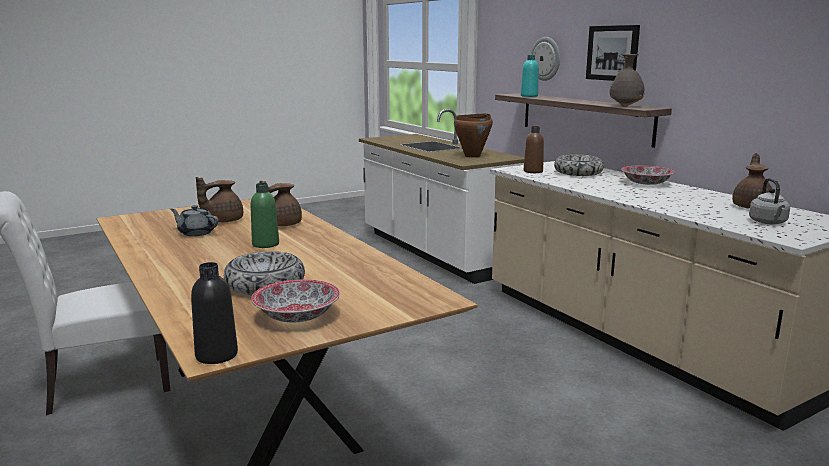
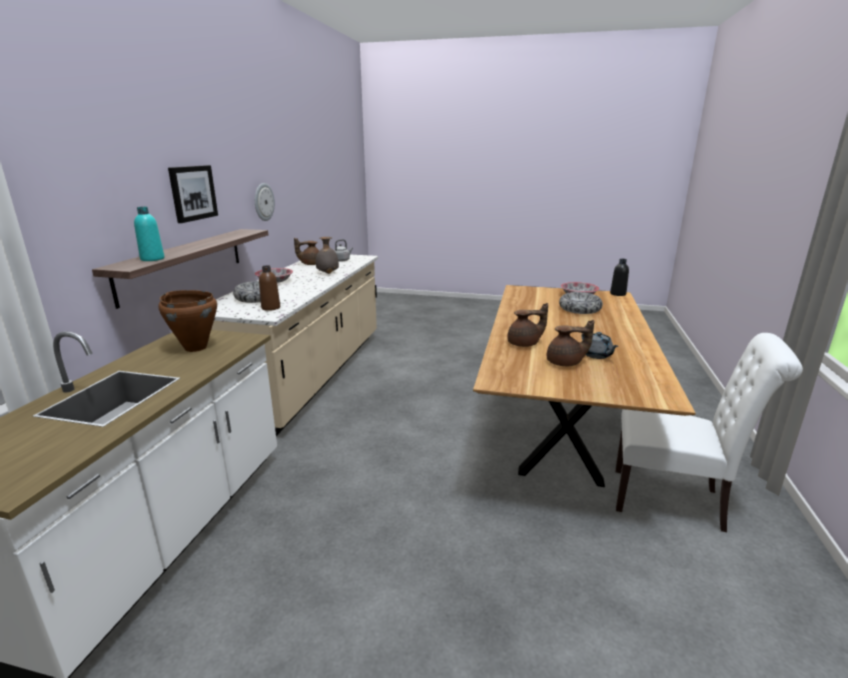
camera: 135 degrees left, 5 degrees up
green bottle [251,183,279,248] -> none
wall clock [531,37,560,81] -> wall clock moved to [255,183,275,221]
grey vase [610,54,645,107] -> grey vase moved to [315,237,339,274]

